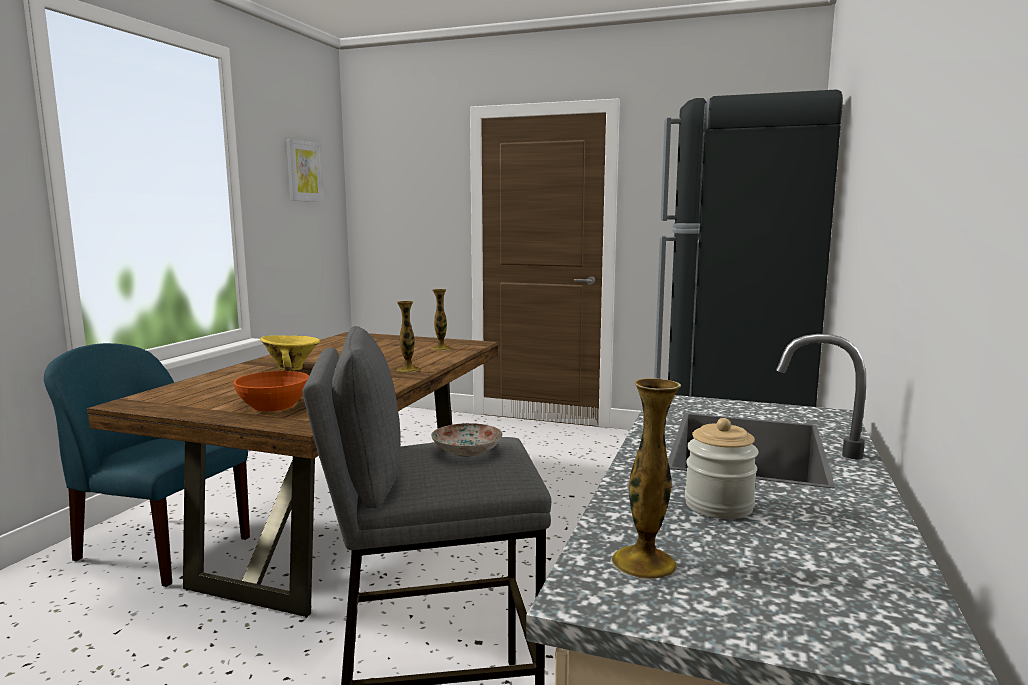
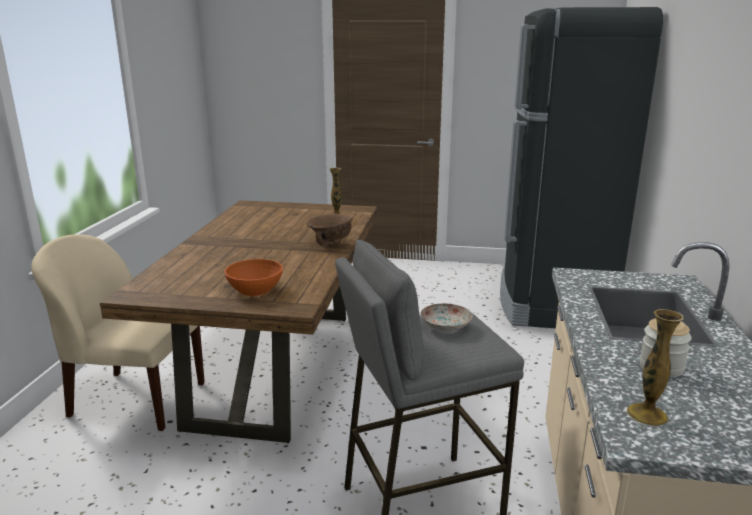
camera: 10 degrees left, 10 degrees up
blue chair [44,343,250,587] -> beige chair [31,234,205,431]
yellow bowl [260,335,320,371] -> none
picture [286,139,324,202] -> none
vase [396,301,420,372] -> brown bowl [306,214,353,246]

